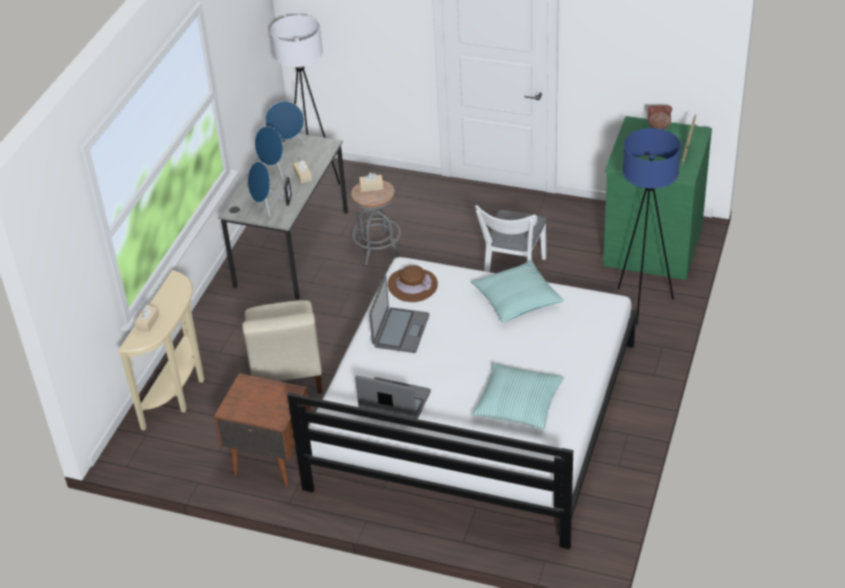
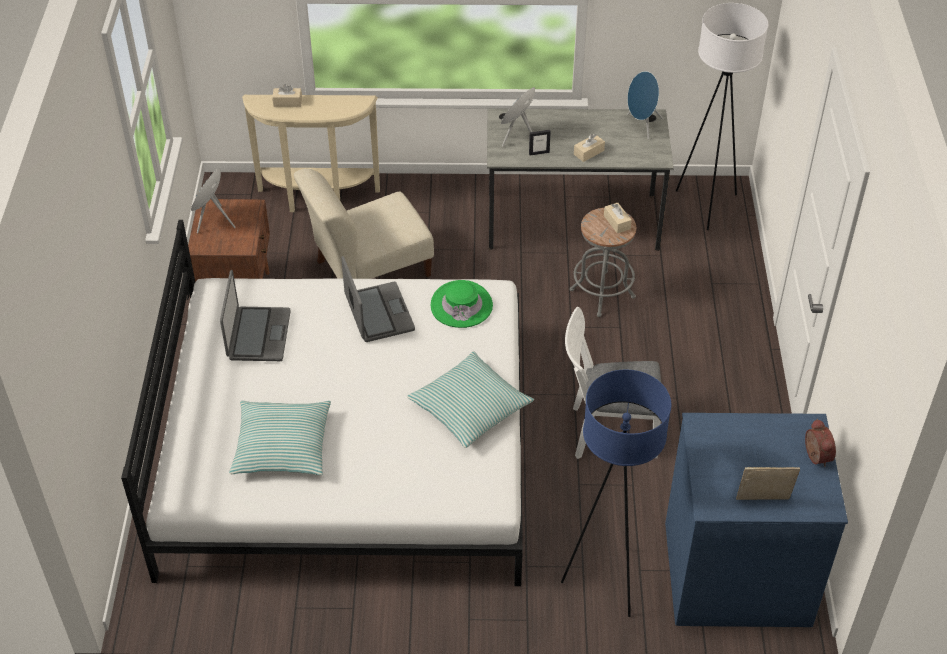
camera: 70 degrees right, 5 degrees up
blue speaker [255,126,289,179] -> blue speaker moved to [191,169,236,234]
laptop [369,276,429,353] -> laptop turned 105 degrees counterclockwise [341,256,415,342]
brown hat [388,265,438,302] -> green hat [431,280,493,328]
green dresser [603,116,712,280] -> blue dresser [665,413,848,627]

